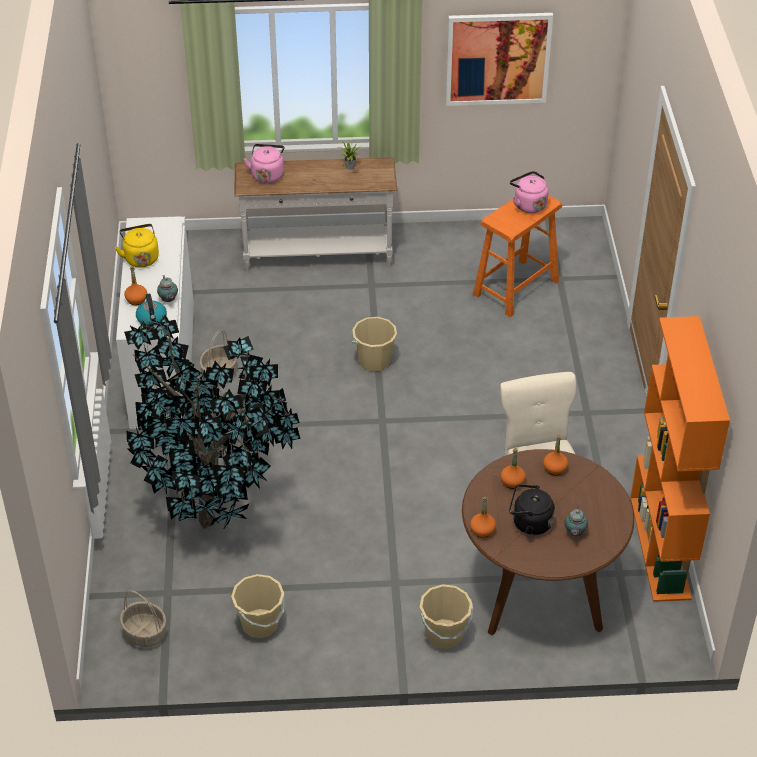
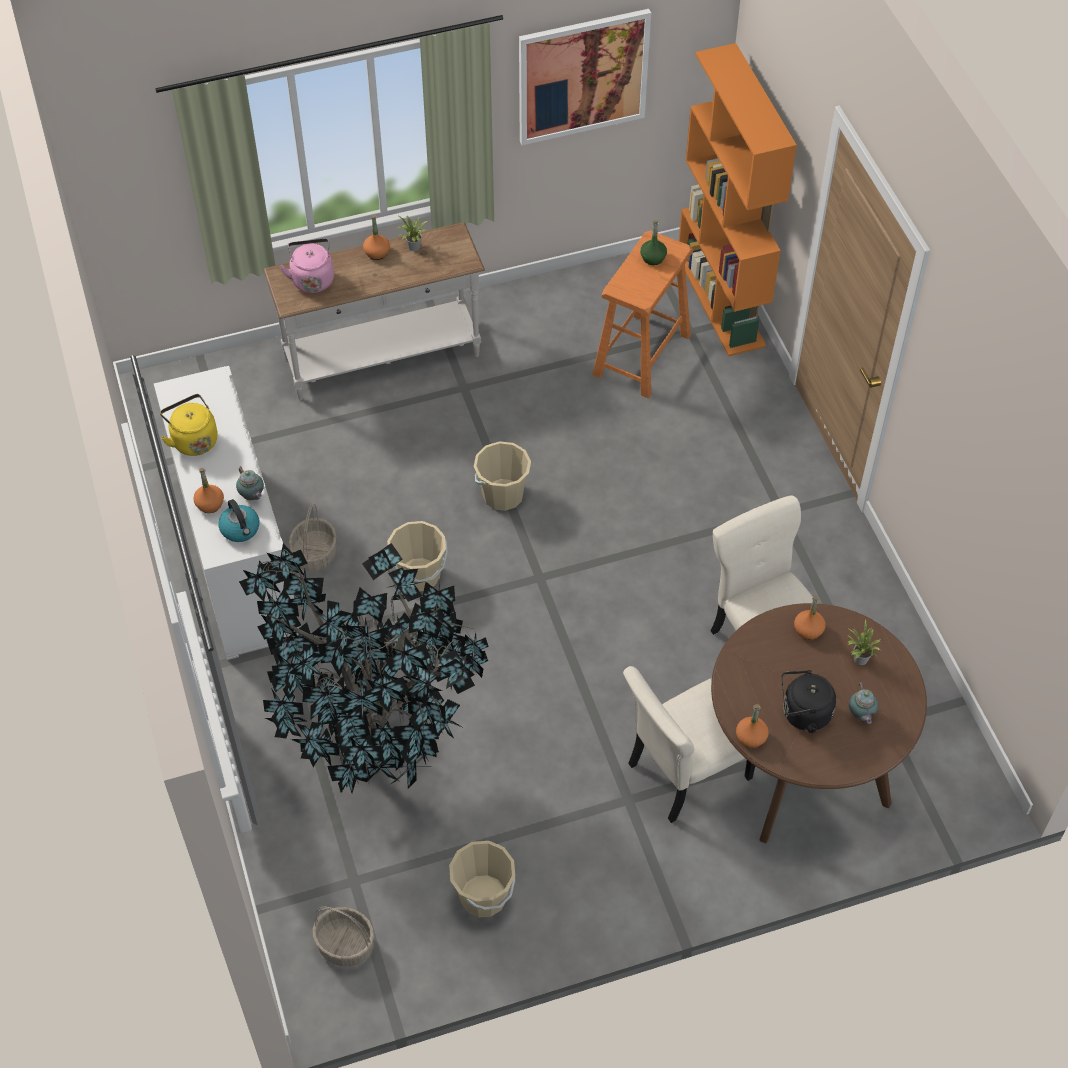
camera: 15 degrees left, 10 degrees up
beige bucket [420,584,473,649] -> beige bucket moved to [387,521,448,591]
orange bottle [501,448,526,489] -> orange bottle moved to [363,214,390,260]
pink kettle [510,171,549,213] -> green bottle [640,220,667,265]
orange bookcase [630,316,730,602] -> orange bookcase moved to [679,43,797,357]
none -> beige chair [623,666,755,823]
none -> potted plant [848,619,881,665]

